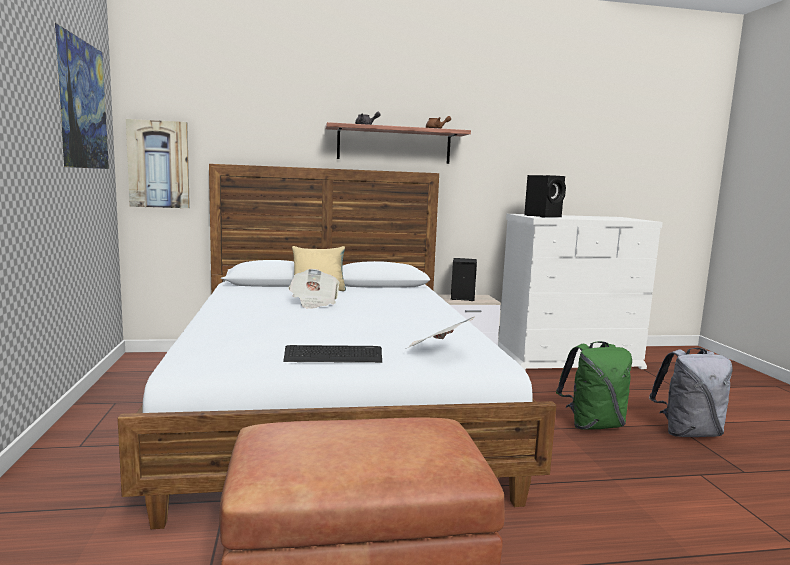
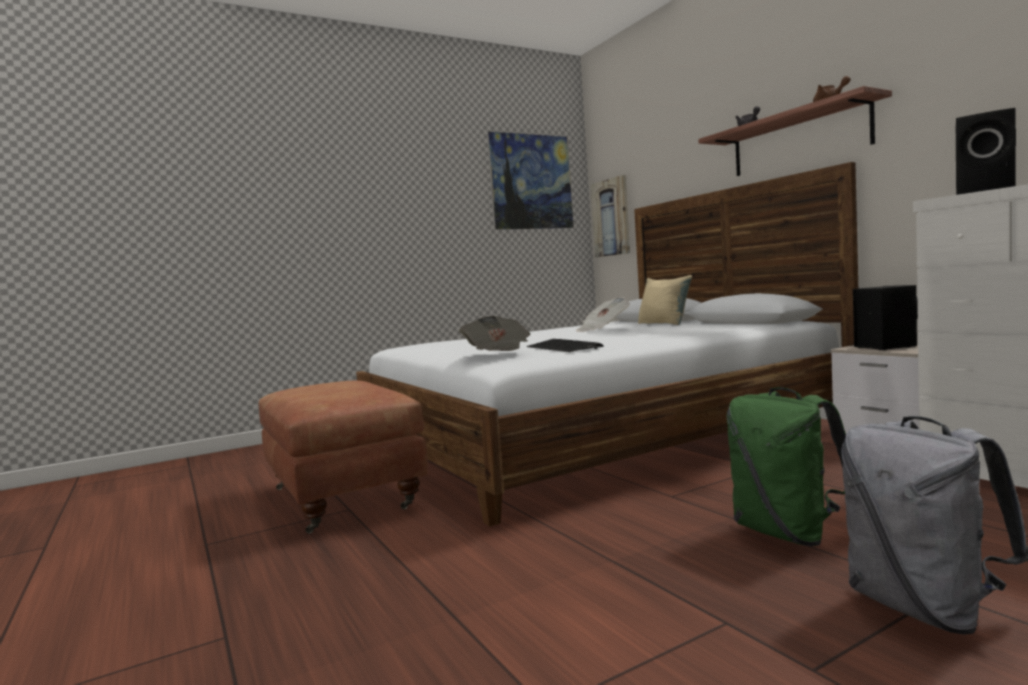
camera: 70 degrees right, 5 degrees down
keyboard [283,345,382,363] -> keyboard moved to [527,339,604,352]

